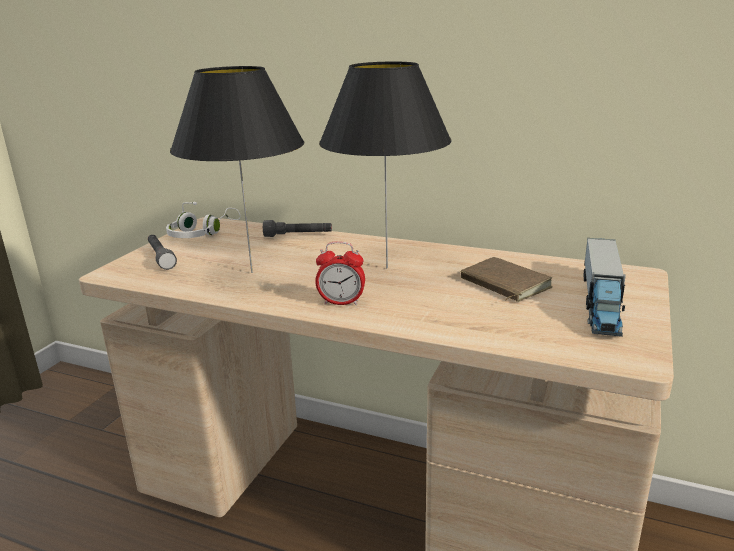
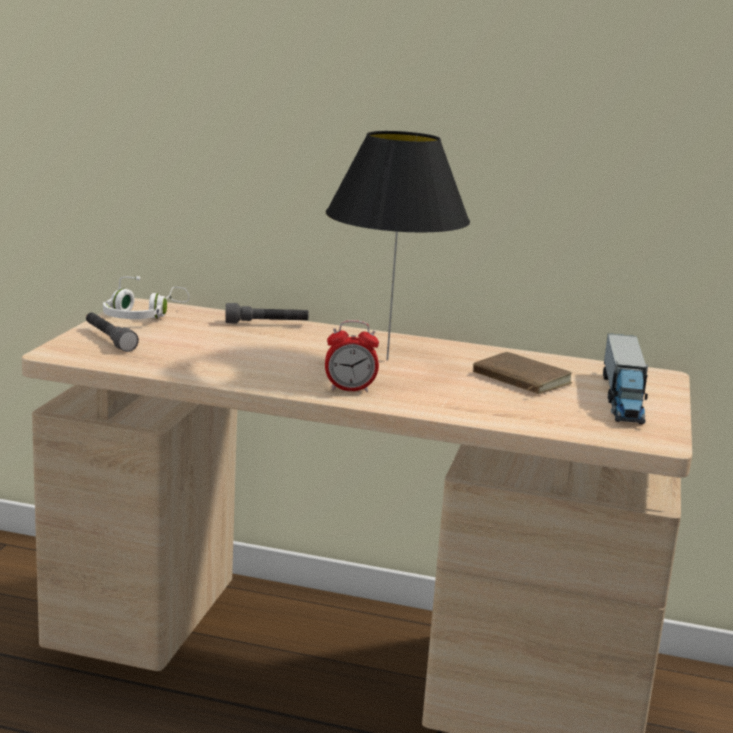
camera: 10 degrees left, 5 degrees down
black table lamp [170,66,304,273] -> none

